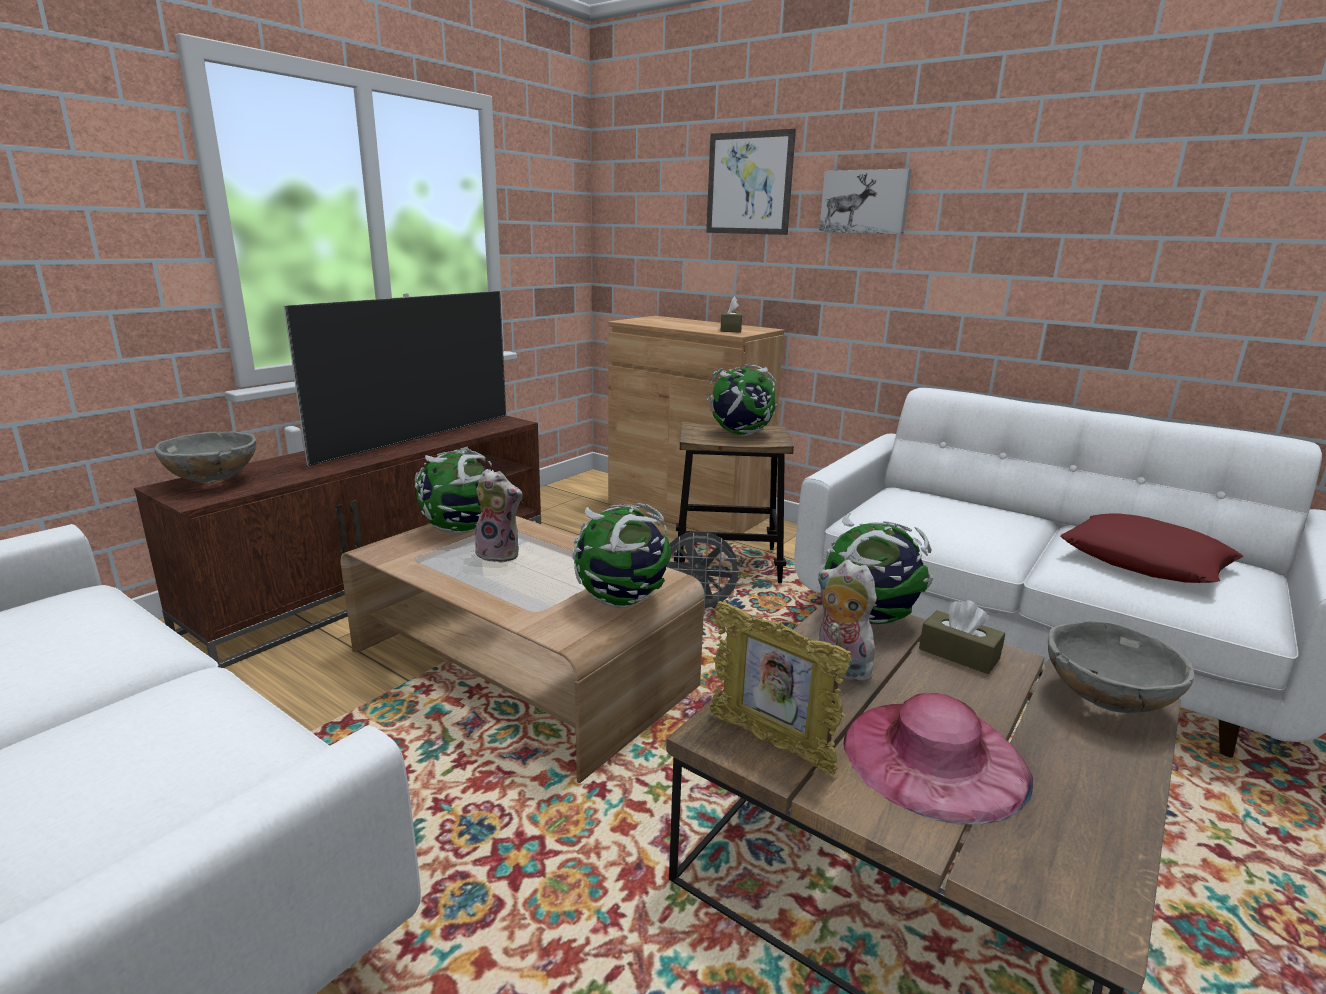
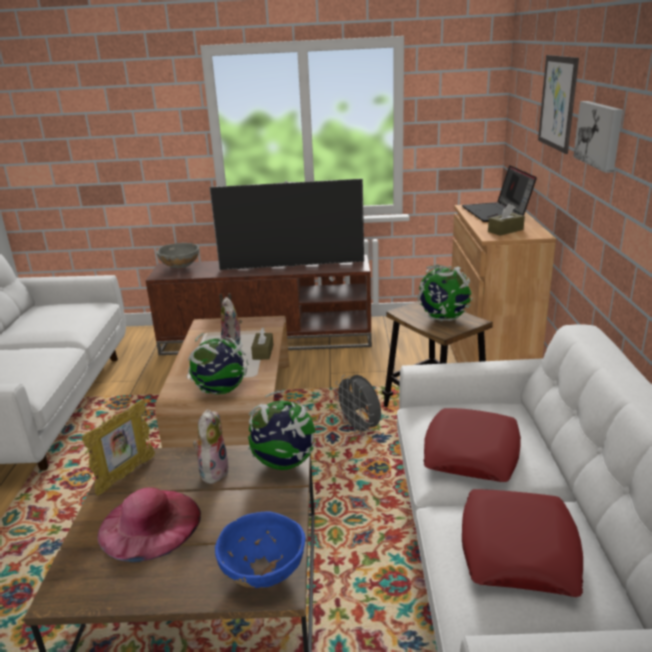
camera: 55 degrees right, 5 degrees up
globe [415,448,494,534] -> none
picture frame [710,601,852,775] -> picture frame turned 150 degrees counterclockwise [82,399,155,496]
brown tissue box [919,600,1005,674] -> brown tissue box moved to [251,327,274,360]
grey bowl [1048,620,1195,713] -> blue bowl [215,511,306,588]
none -> red pillow [423,408,521,482]
none -> laptop [462,165,537,222]

